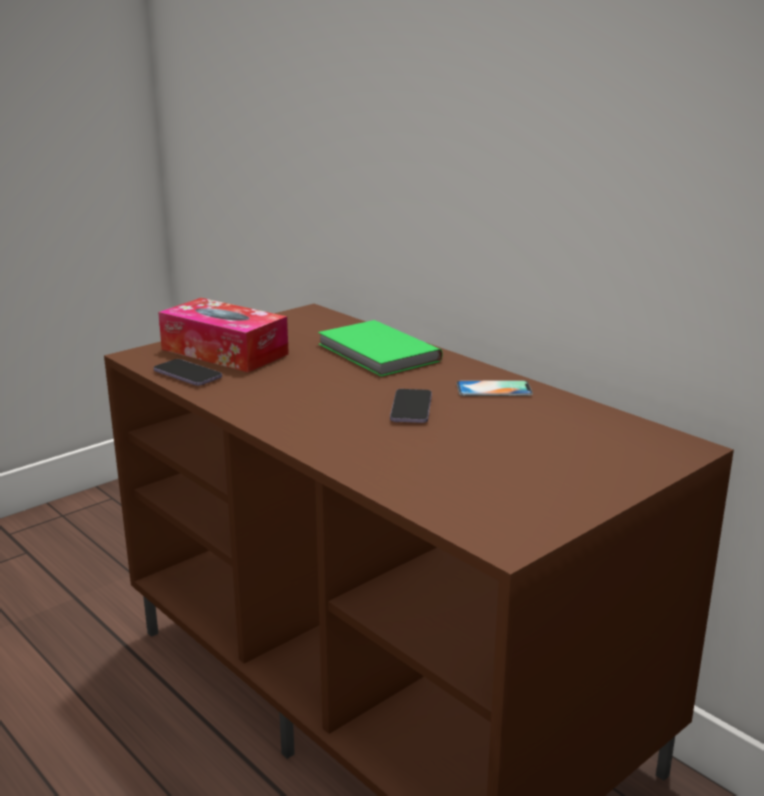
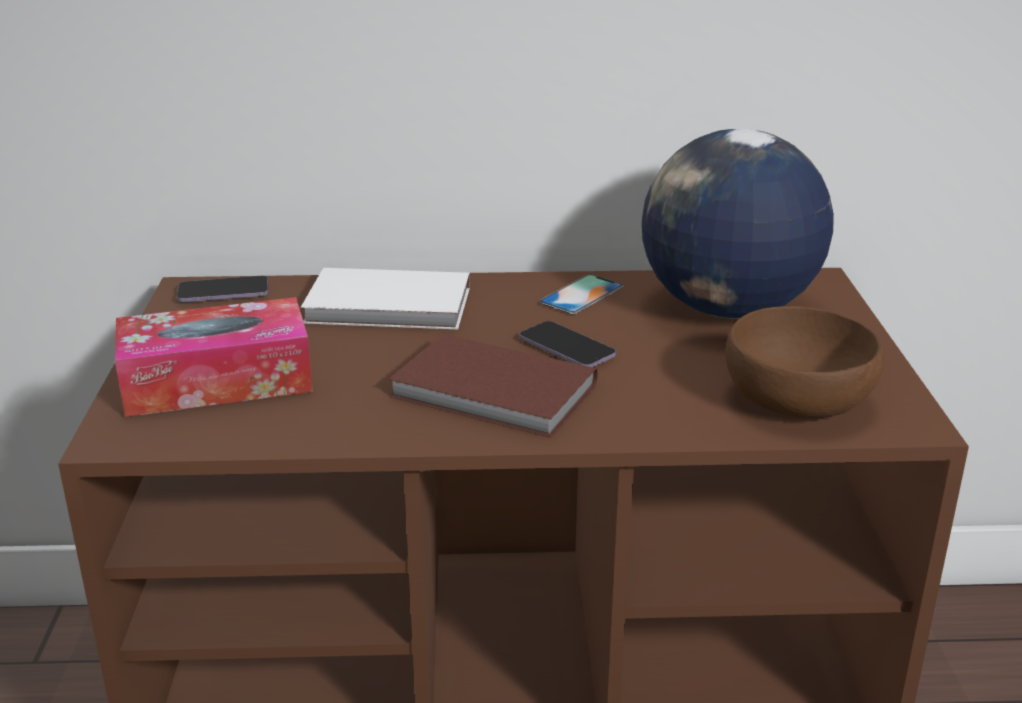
camera: 50 degrees left, 5 degrees up
phone [154,359,222,386] -> phone moved to [177,276,268,302]
green book [318,320,442,376] -> white book [301,268,470,330]
none -> brown book [389,334,598,438]
none -> globe [642,129,834,319]
none -> brown bowl [725,306,884,418]

